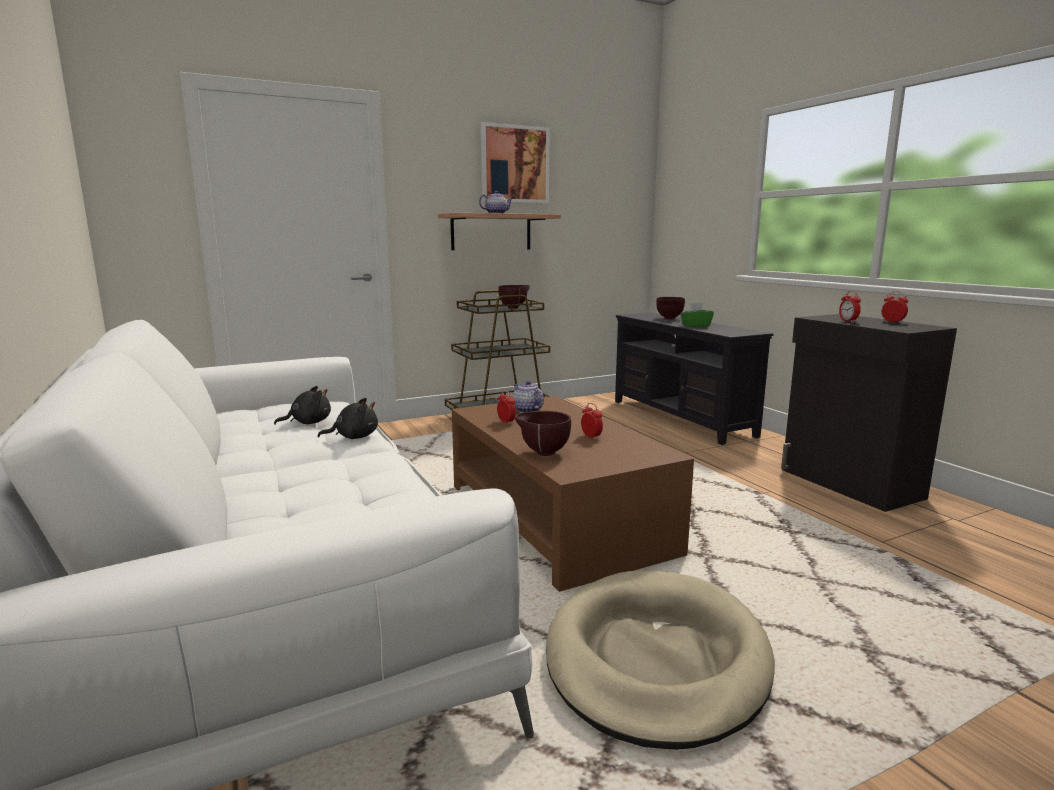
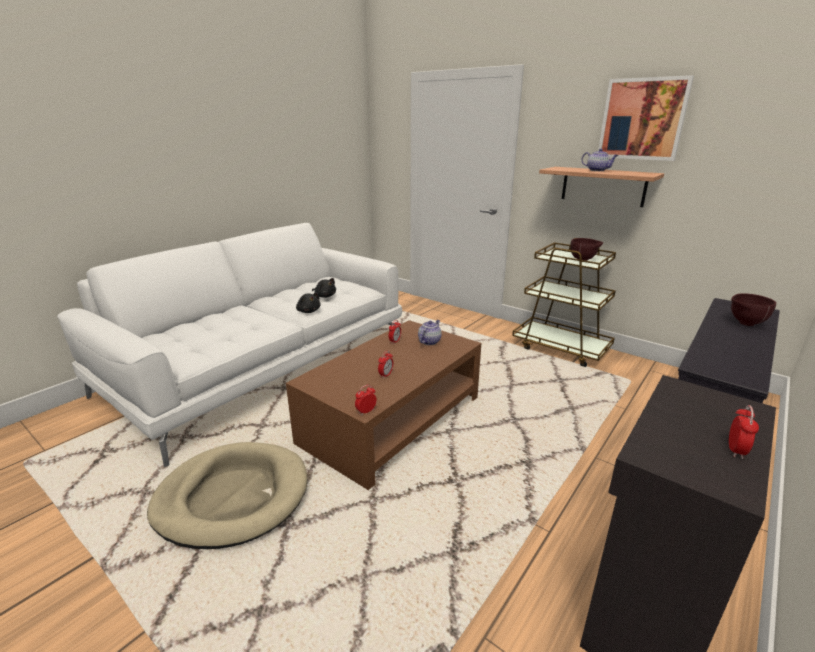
camera: 65 degrees right, 10 degrees up
brown bowl [515,411,571,456] -> none
green tissue box [680,303,714,327] -> none
alarm clock [839,291,861,322] -> alarm clock moved to [355,385,377,415]

